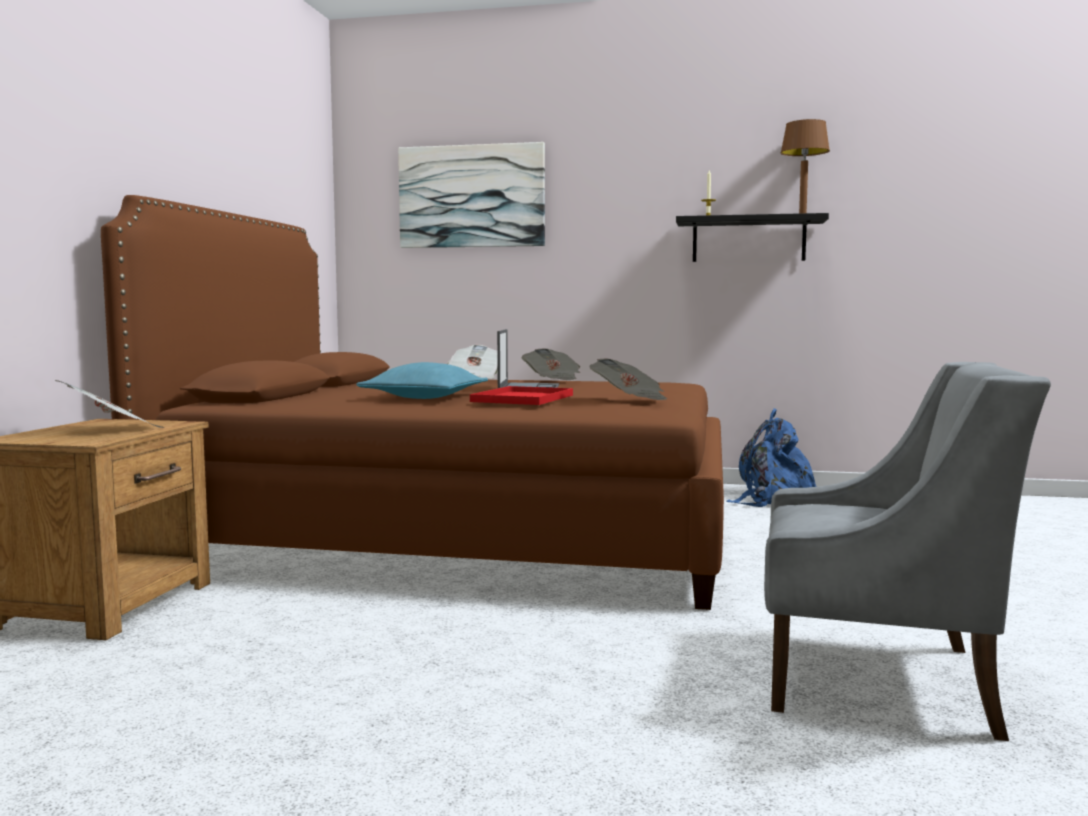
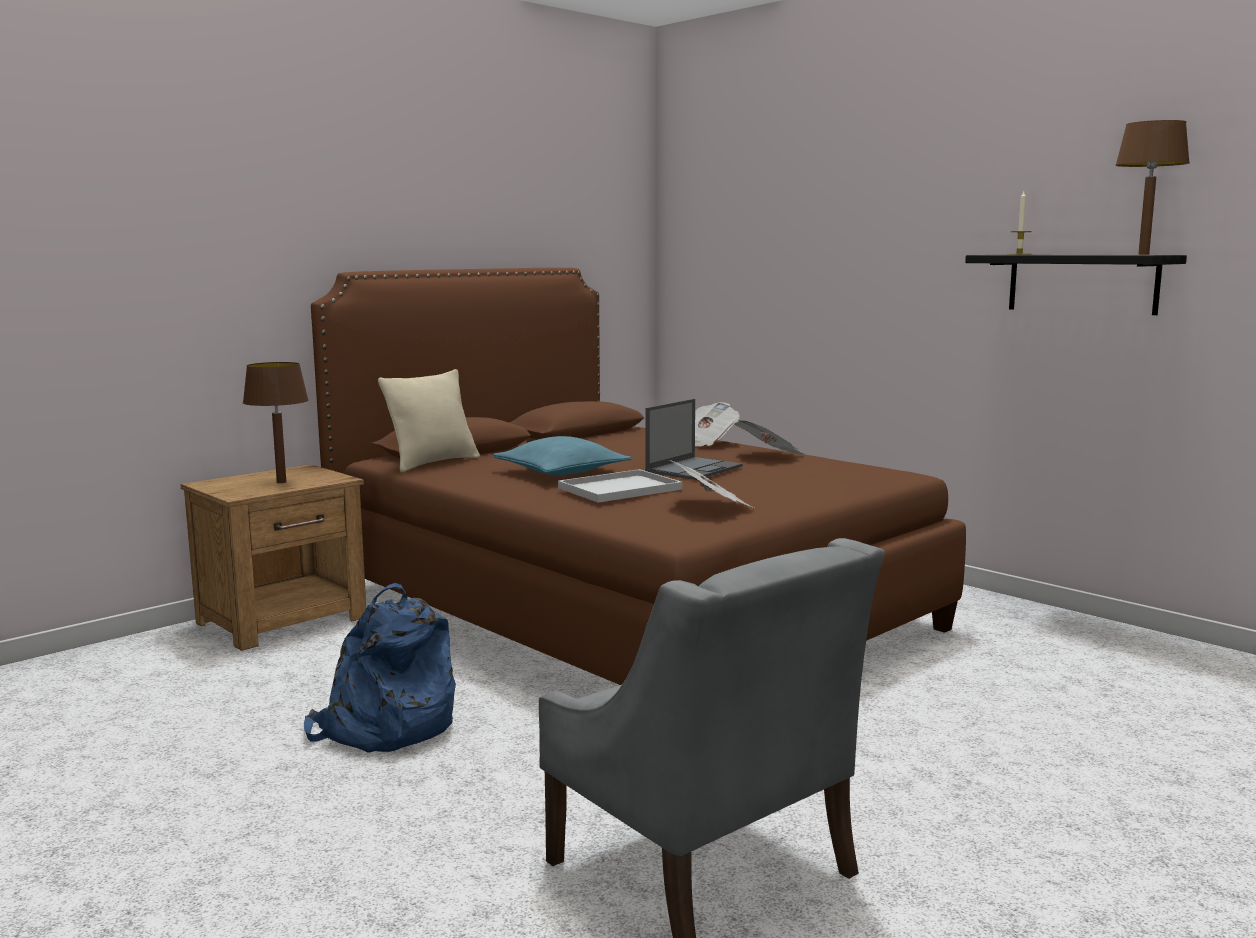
camera: 35 degrees right, 5 degrees up
newspaper [55,380,164,428] -> brown table lamp [243,362,309,483]
picture [398,142,545,248] -> none
red tray [470,386,573,405] -> white tray [558,469,683,503]
blue backpack [726,408,817,507] -> blue backpack moved to [304,583,456,753]
none -> beige pillow [378,369,480,472]

